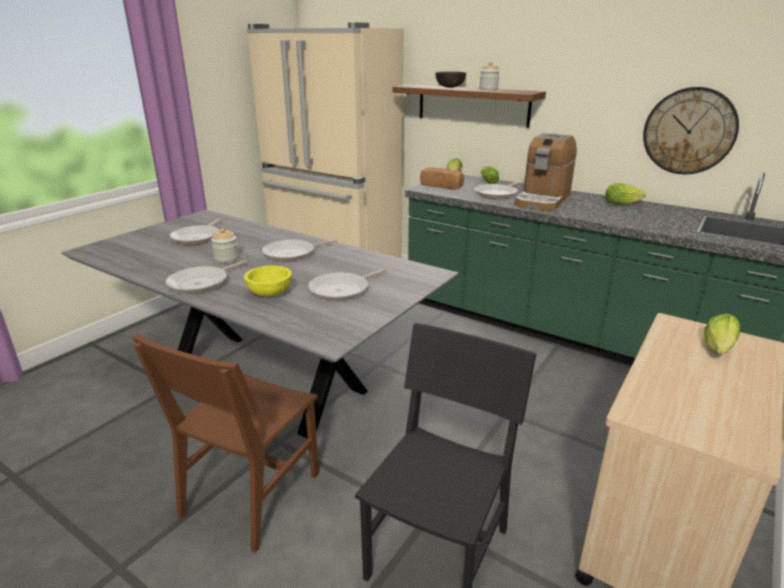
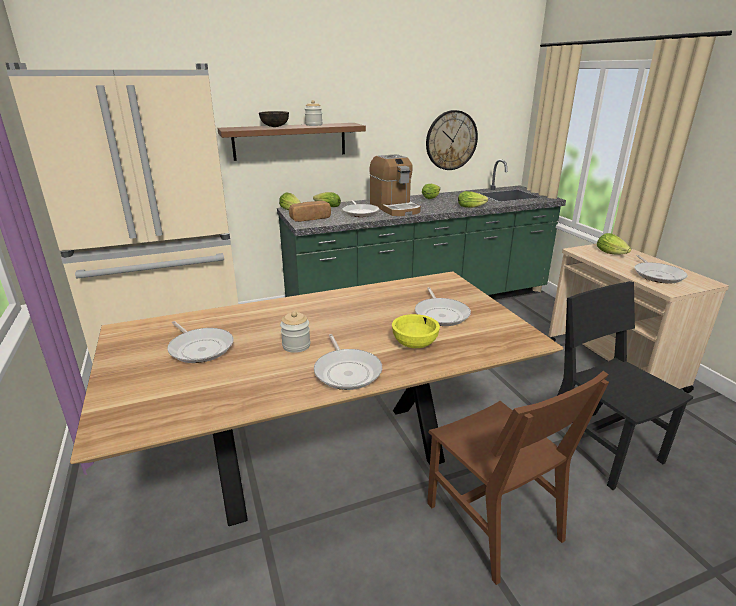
camera: 55 degrees left, 0 degrees up
grey dining table [61,210,459,439] -> brown dining table [70,271,563,526]
frying pan [262,239,337,262] -> frying pan moved to [635,255,687,284]
none -> lettuce [458,191,488,208]

